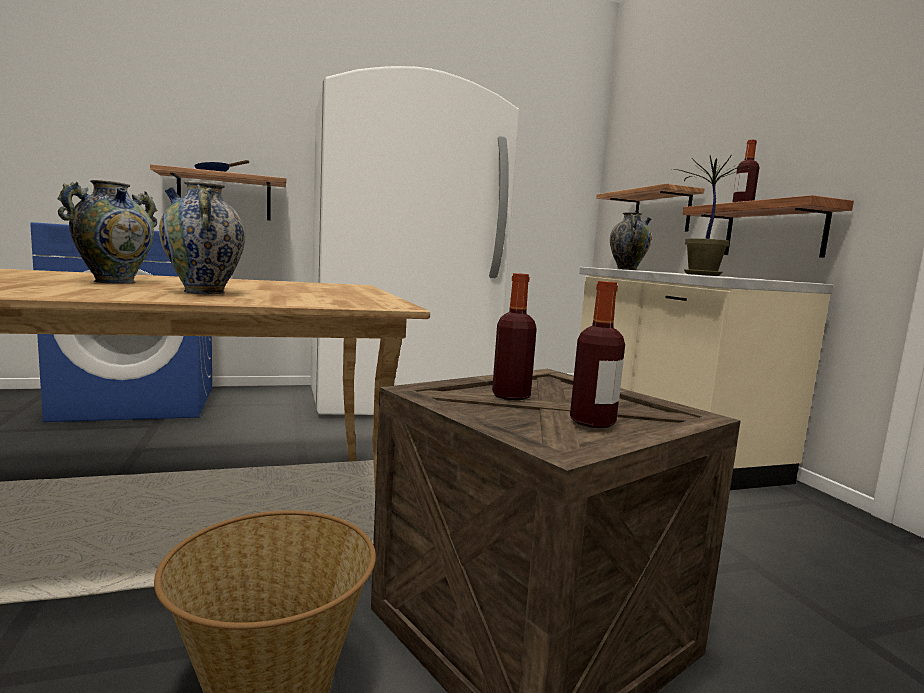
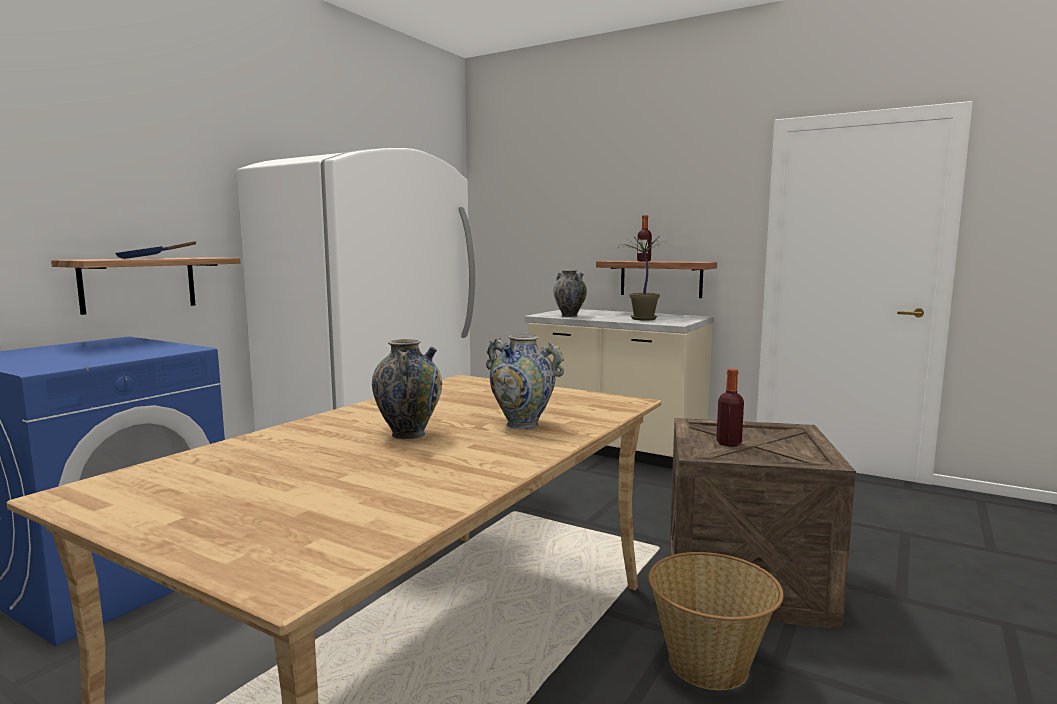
camera: 40 degrees left, 0 degrees up
bottle [570,281,625,428] -> none
shelf [596,184,704,232] -> none

